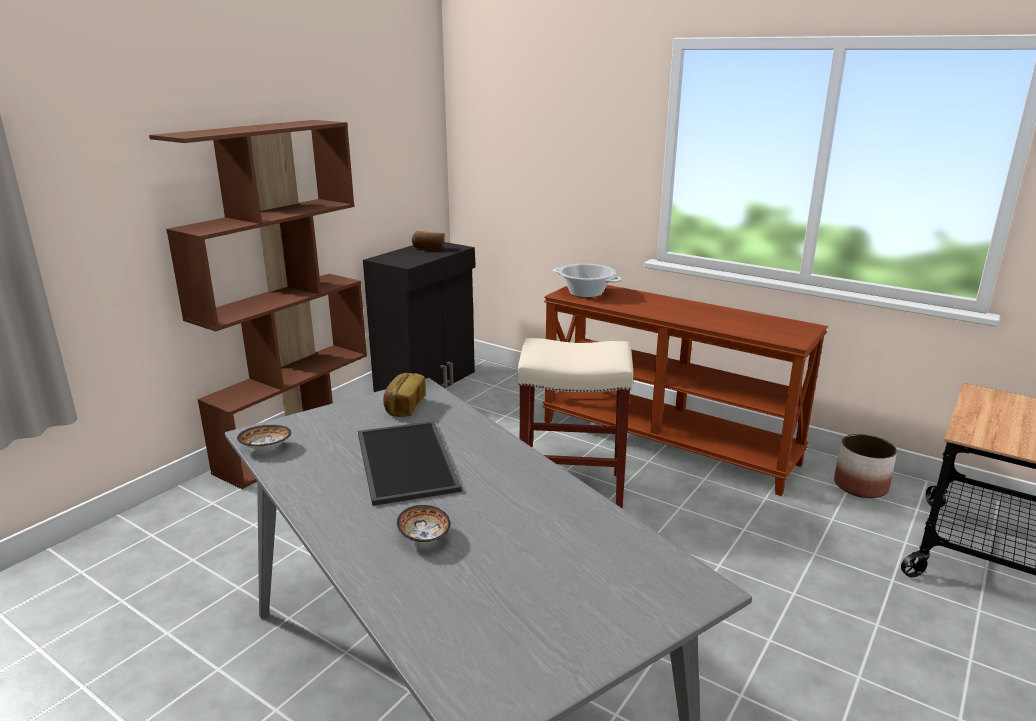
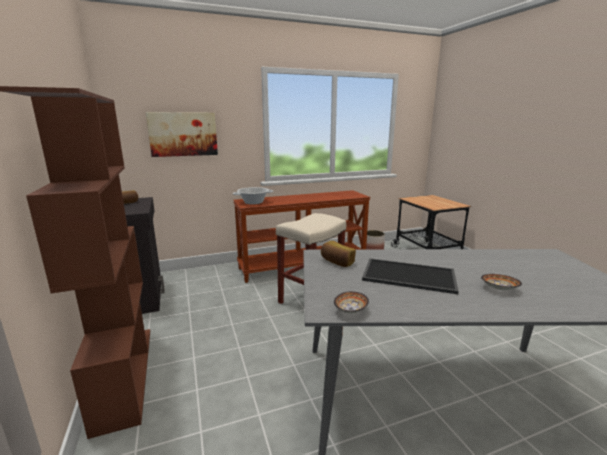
camera: 55 degrees left, 5 degrees down
none -> picture [146,112,218,157]

